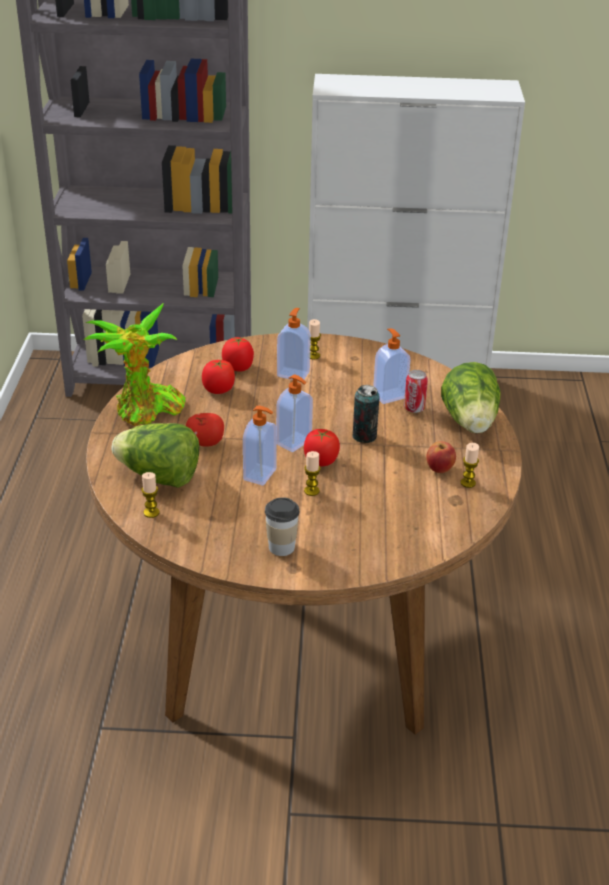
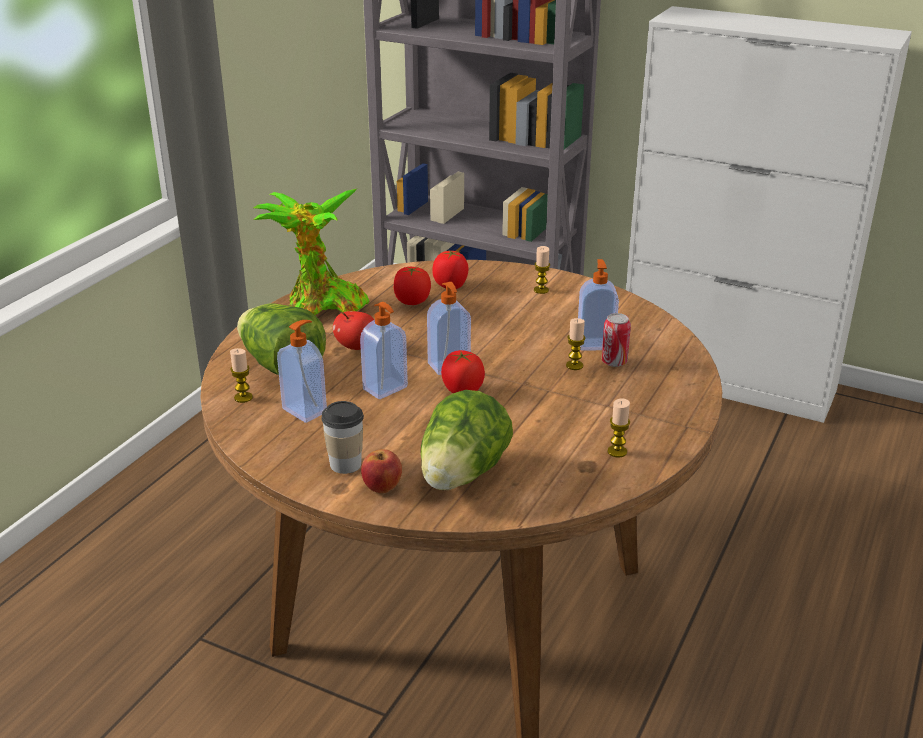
camera: 25 degrees right, 5 degrees down
soap dispenser [277,308,311,381] -> soap dispenser moved to [277,320,327,423]
candle [304,451,321,496] -> candle moved to [566,318,585,370]
can [353,385,380,443] -> none
apple [426,441,456,473] -> apple moved to [361,449,402,493]
lettuce [441,362,501,433] -> lettuce moved to [420,390,513,490]

